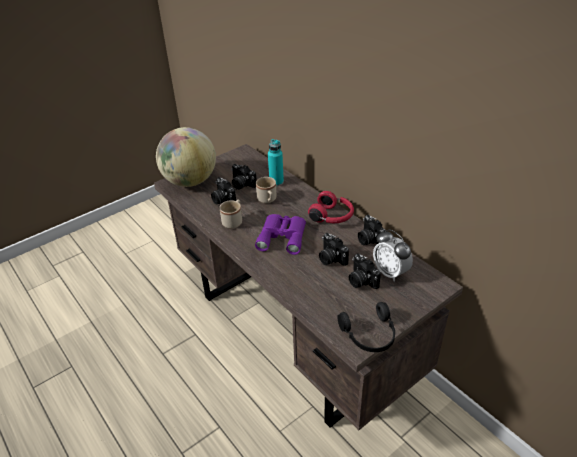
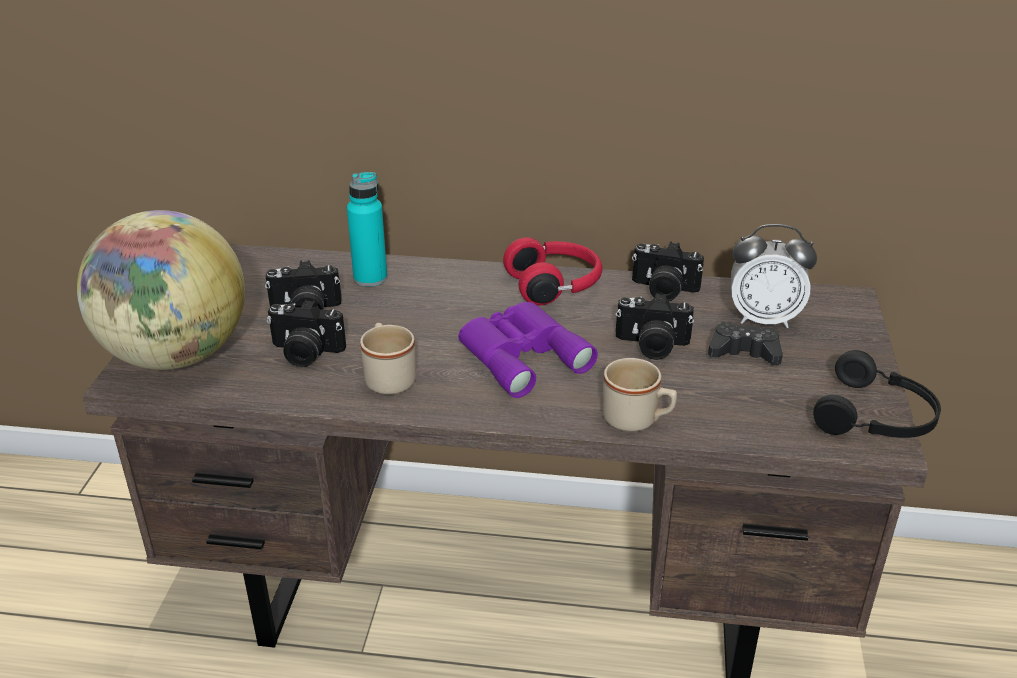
camera: 45 degrees left, 5 degrees down
beige mug [256,177,276,203] -> beige mug moved to [603,358,677,432]
camera [349,254,381,289] -> black game controller [708,322,783,365]

